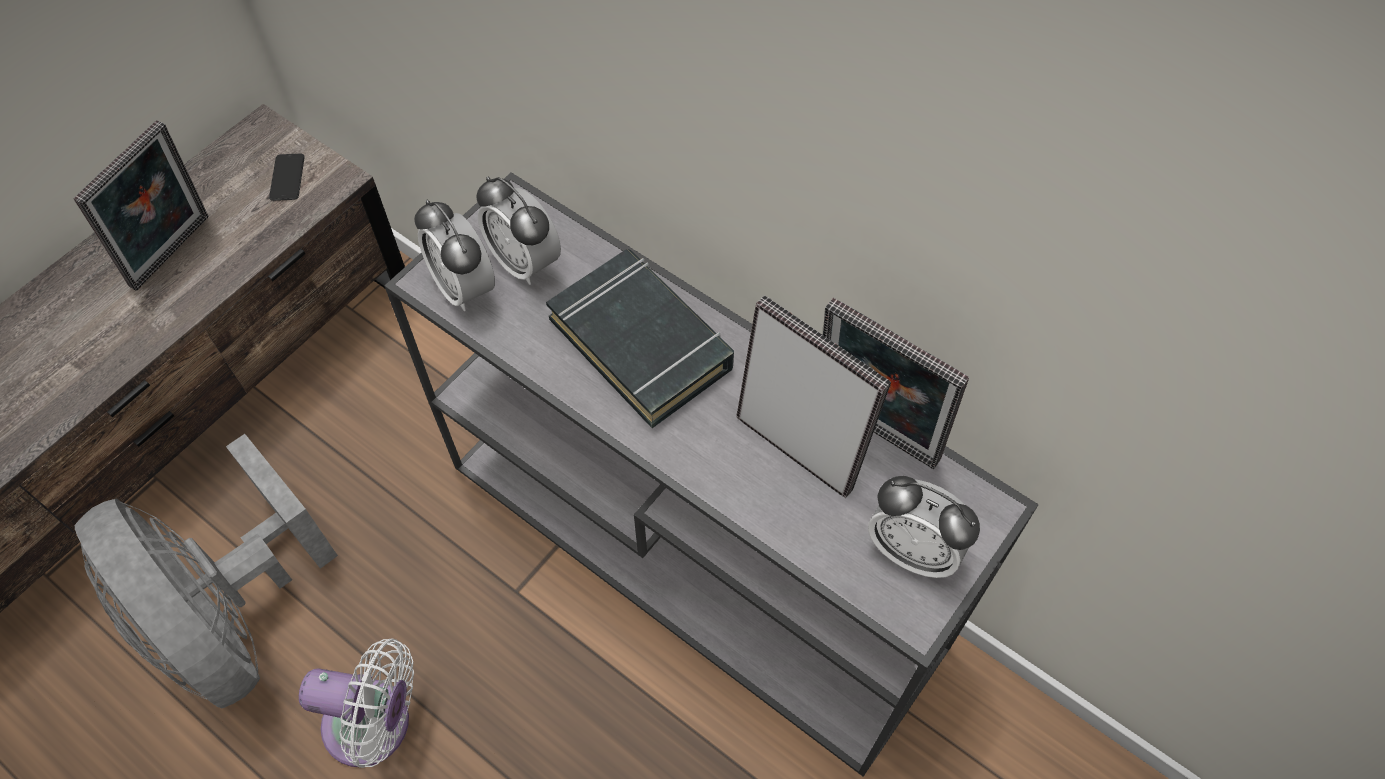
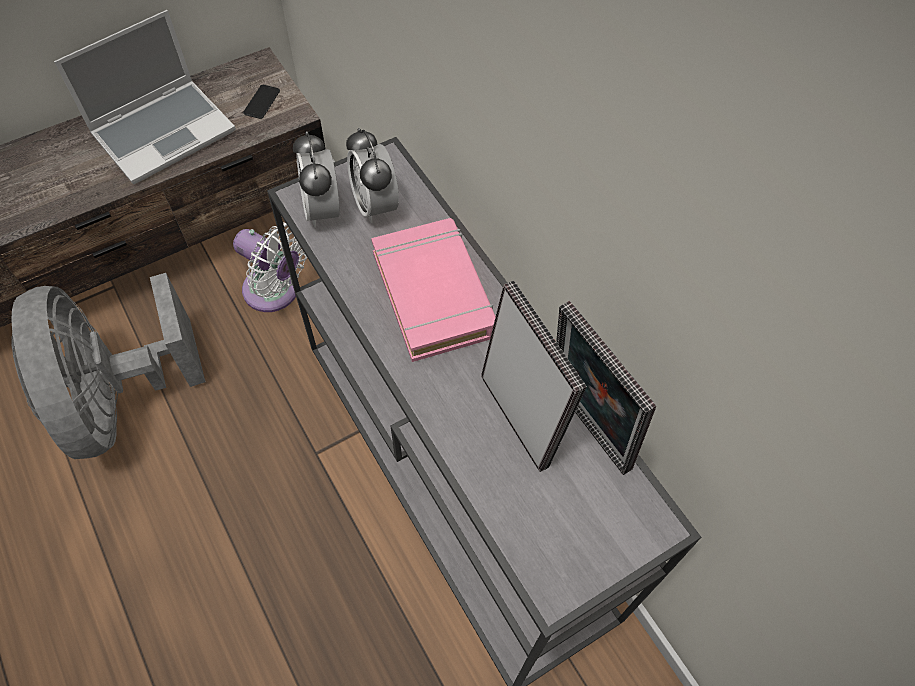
camera: 20 degrees right, 0 degrees up
picture frame [74,120,209,291] -> laptop [54,10,236,184]
white fan [299,638,414,768] -> white fan moved to [233,222,307,312]
black book [546,249,734,428] -> pink book [371,218,496,362]
alarm clock [868,476,980,578] -> none

